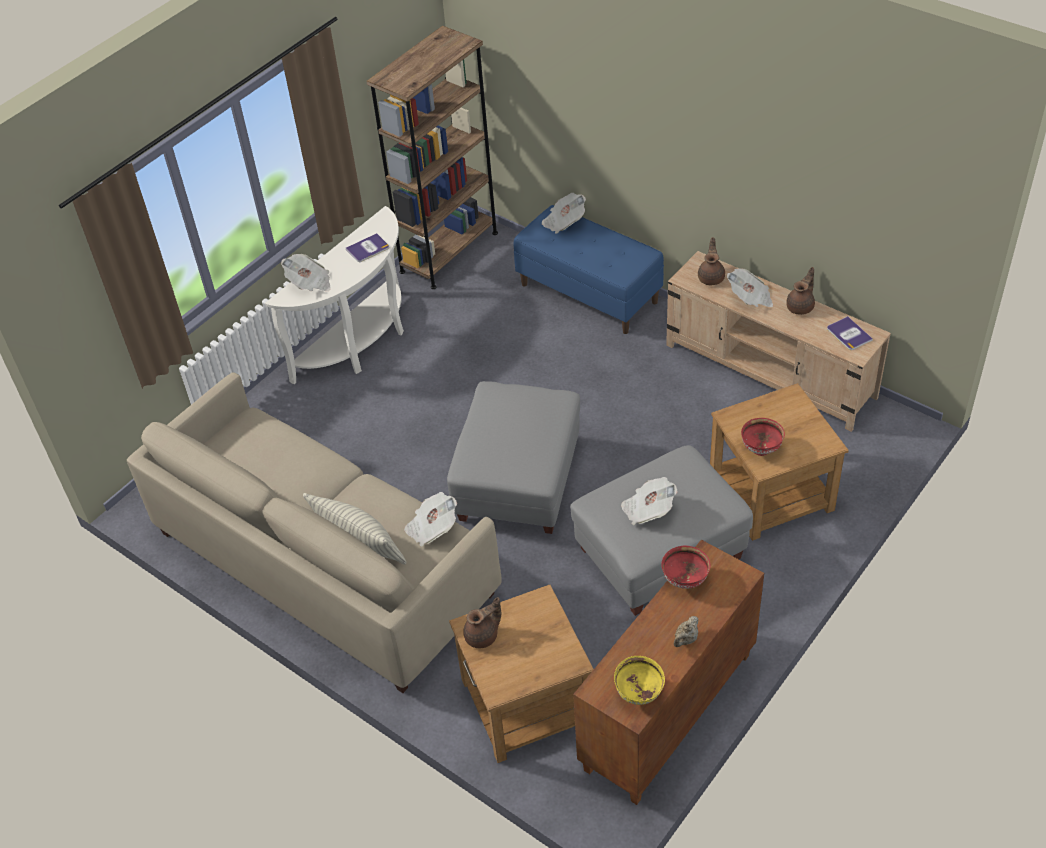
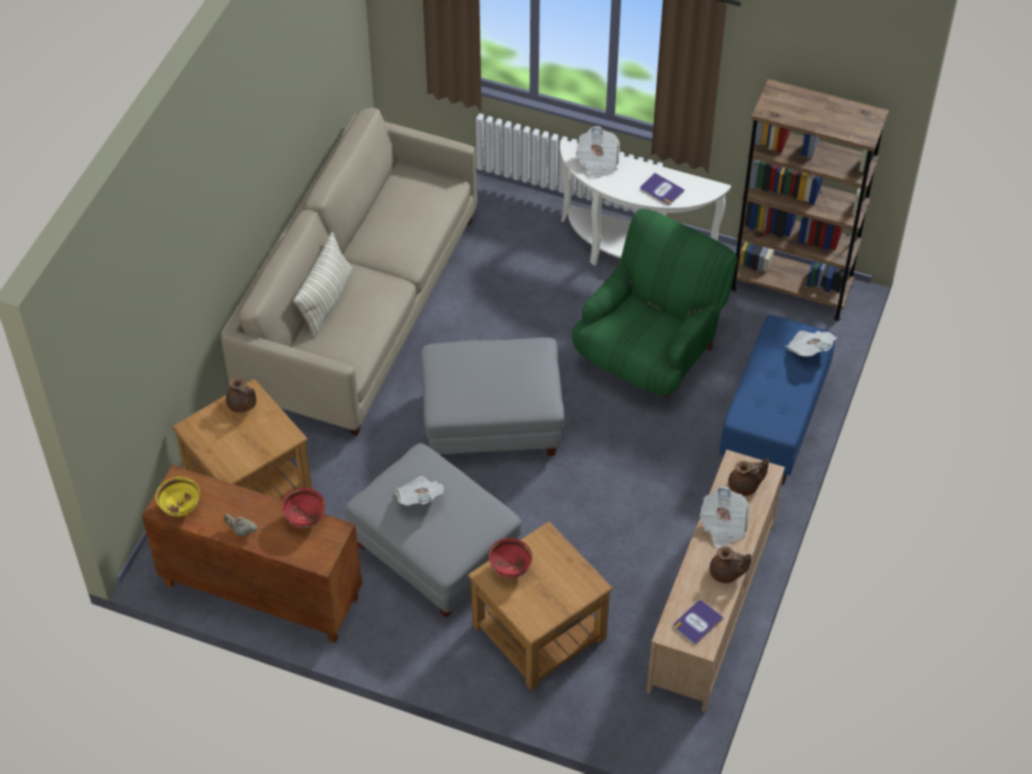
camera: 70 degrees right, 5 degrees up
newspaper [404,492,457,547] -> none
none -> green armchair [572,209,738,399]

